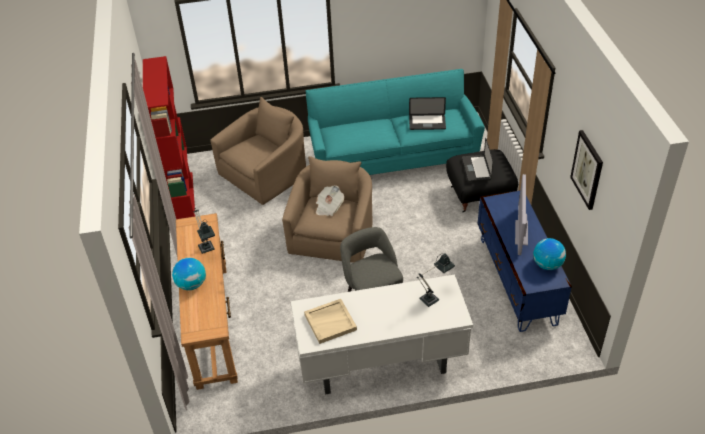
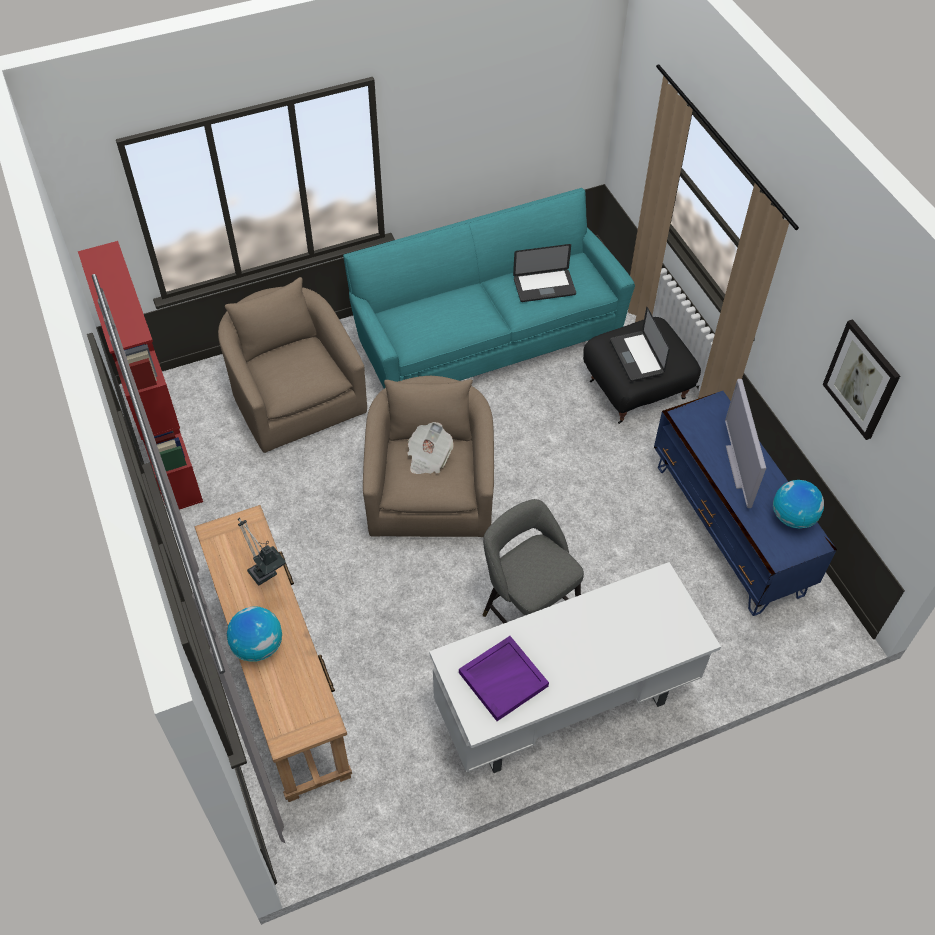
camera: 15 degrees left, 10 degrees up
beige armchair [210,97,306,205] -> beige armchair turned 60 degrees counterclockwise [218,277,367,453]
beige tray [304,299,357,344] -> purple tray [459,636,549,721]
table lamp [417,253,455,307] -> none

